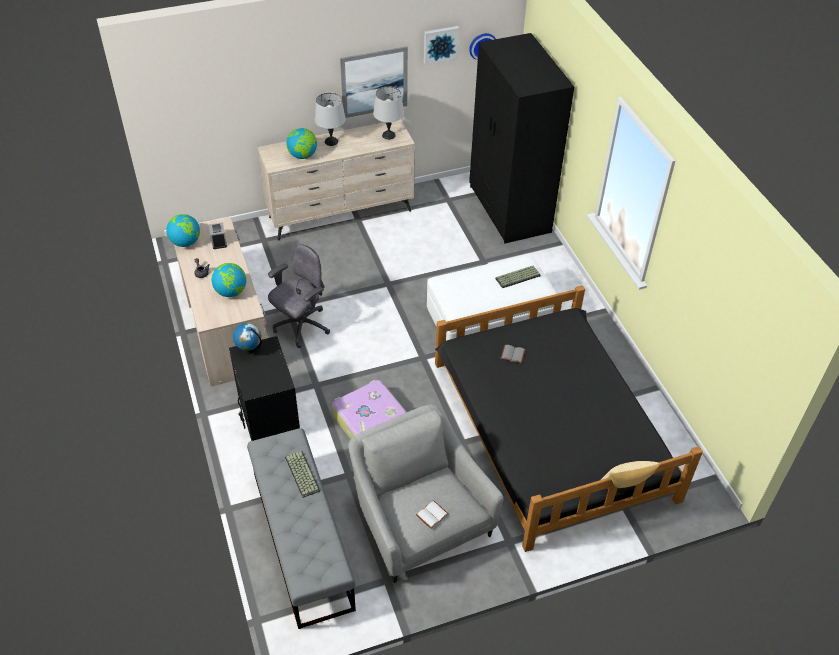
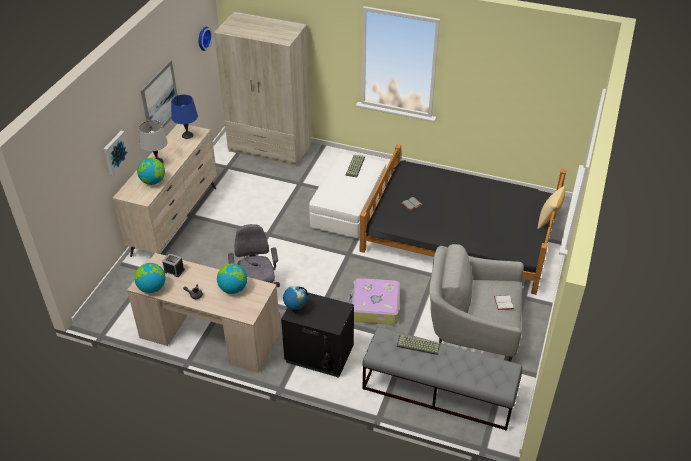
camera: 50 degrees left, 5 degrees down
grey table lamp [373,87,404,140] -> blue table lamp [171,94,198,139]
picture [424,26,459,65] -> picture moved to [104,131,130,175]
black wardrobe [469,33,574,243] -> beige wardrobe [214,12,311,167]

